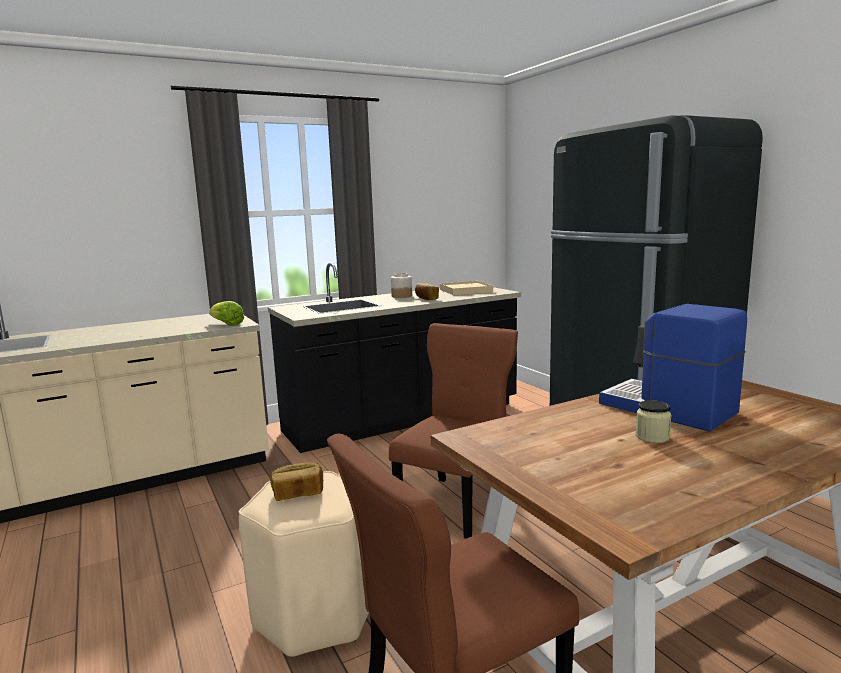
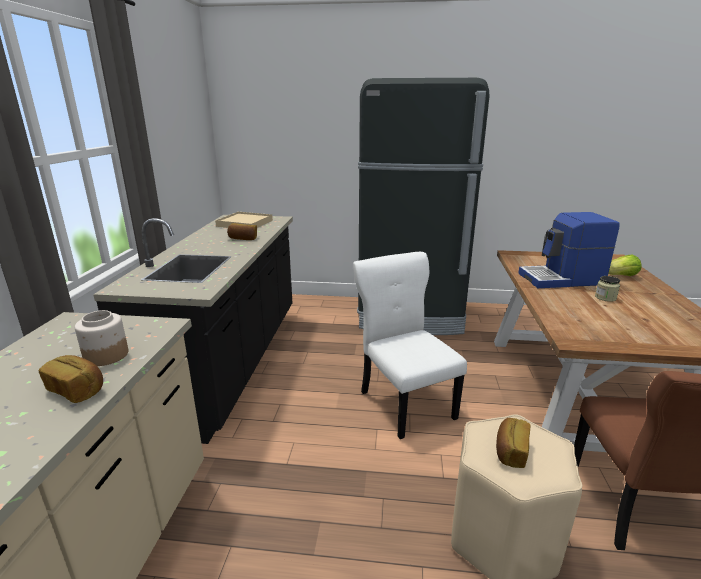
camera: 55 degrees left, 10 degrees up
lettuce [209,301,244,325] -> lettuce moved to [608,255,642,276]
brown chair [389,323,518,539] -> white chair [353,252,467,439]
jar [391,273,412,298] -> jar moved to [75,310,128,366]
none -> bread [39,355,103,403]

